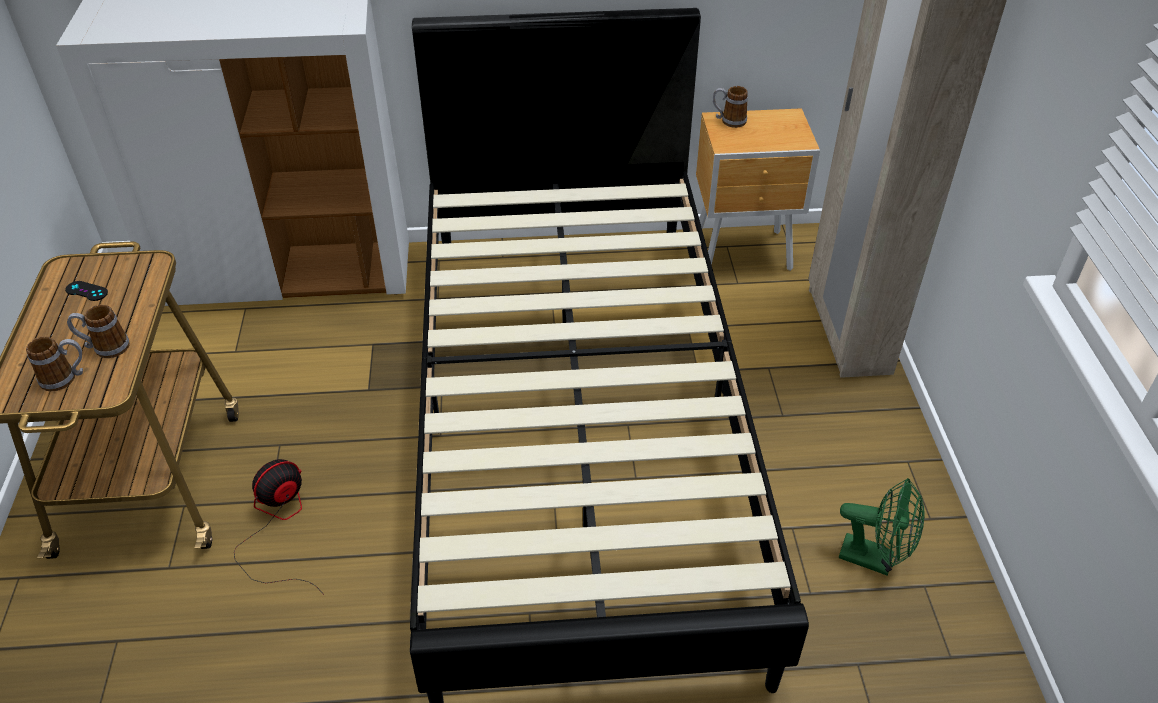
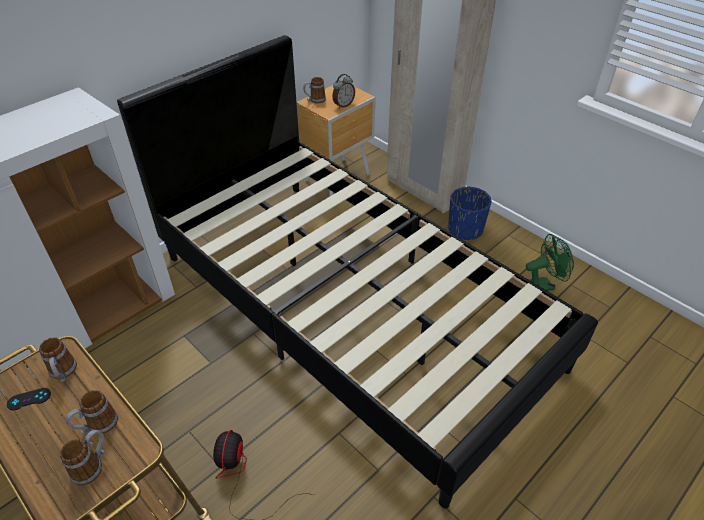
camera: 40 degrees left, 0 degrees up
none -> mug [39,337,77,382]
none -> alarm clock [332,74,355,108]
none -> blue planter [448,187,491,240]

